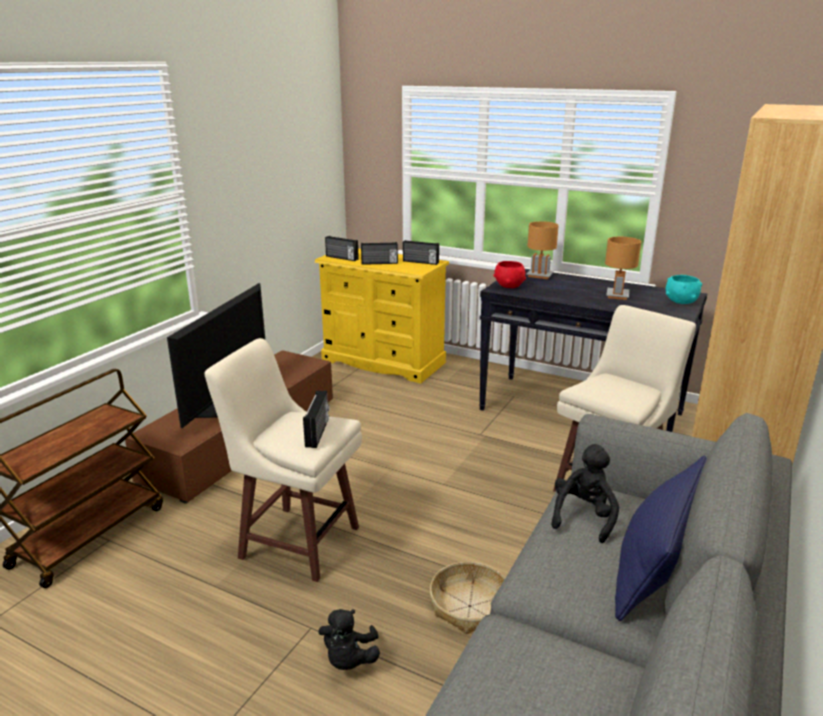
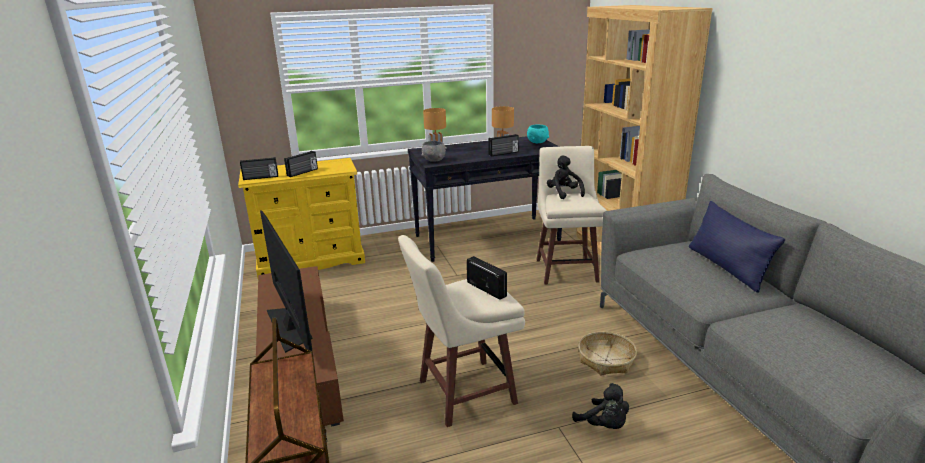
camera: 45 degrees left, 0 degrees up
radio [403,240,439,265] -> radio moved to [488,134,519,156]
red bowl [493,261,526,288] -> grey bowl [421,141,446,162]
black plush toy [551,444,619,543] -> black plush toy moved to [547,156,585,199]

